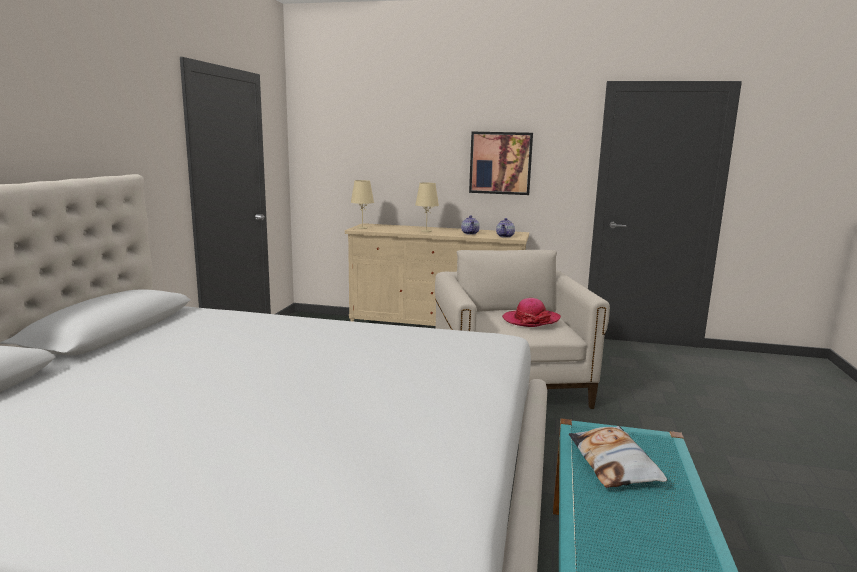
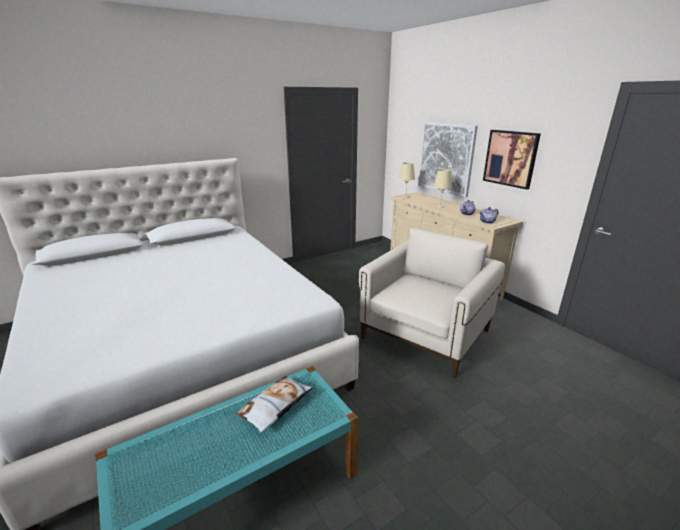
camera: 45 degrees right, 10 degrees up
hat [502,298,561,327] -> none
none -> picture [418,122,478,198]

